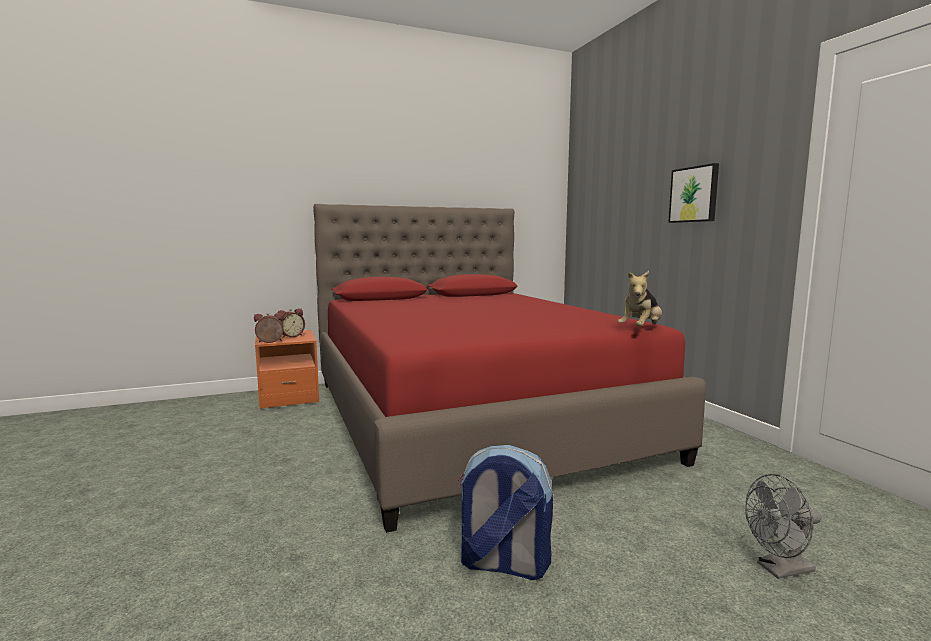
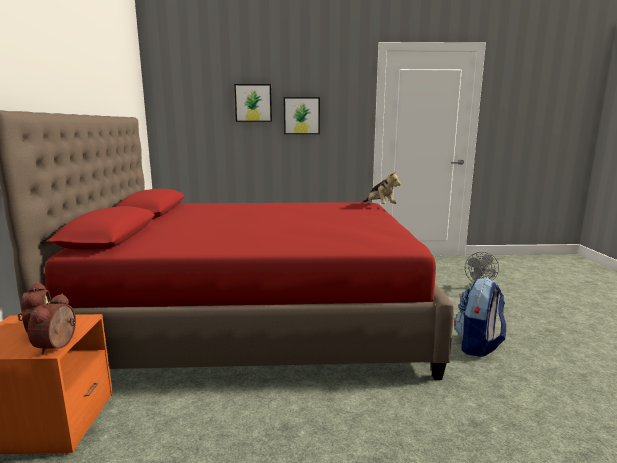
camera: 70 degrees left, 5 degrees up
none -> picture [234,84,272,122]

